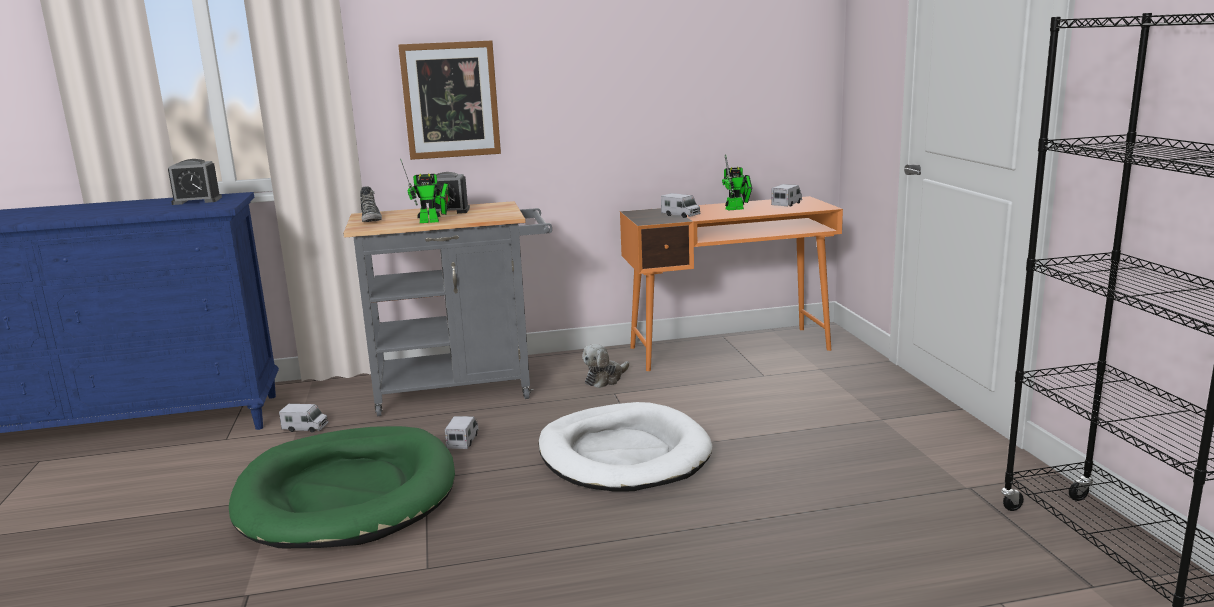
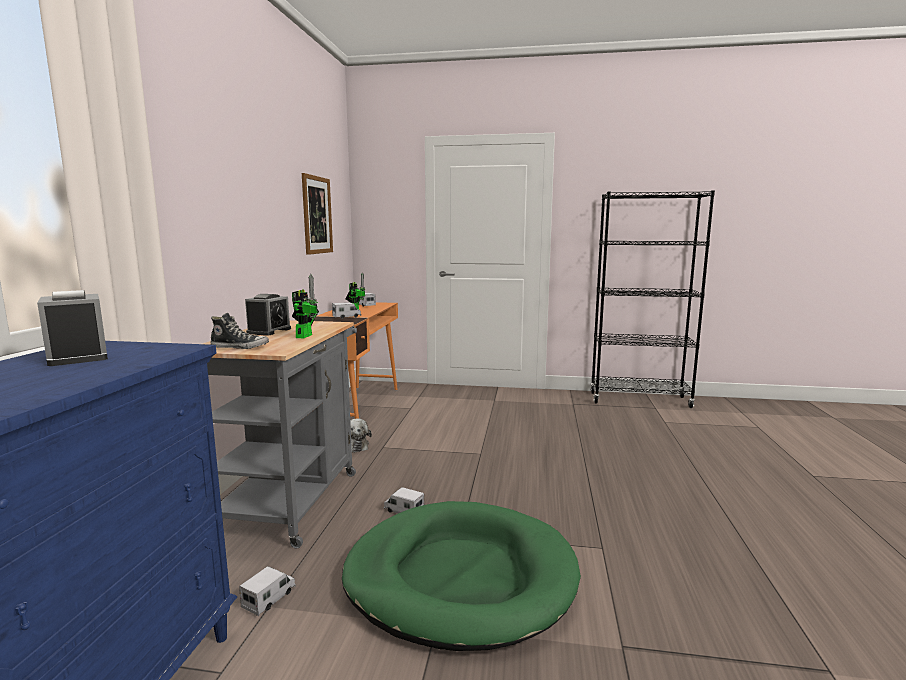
camera: 70 degrees left, 5 degrees down
alarm clock [168,159,222,205] -> alarm clock turned 45 degrees counterclockwise [37,290,108,366]
picture [398,41,501,160] -> picture moved to [302,173,333,255]
white dog bed [538,402,712,491] -> none

